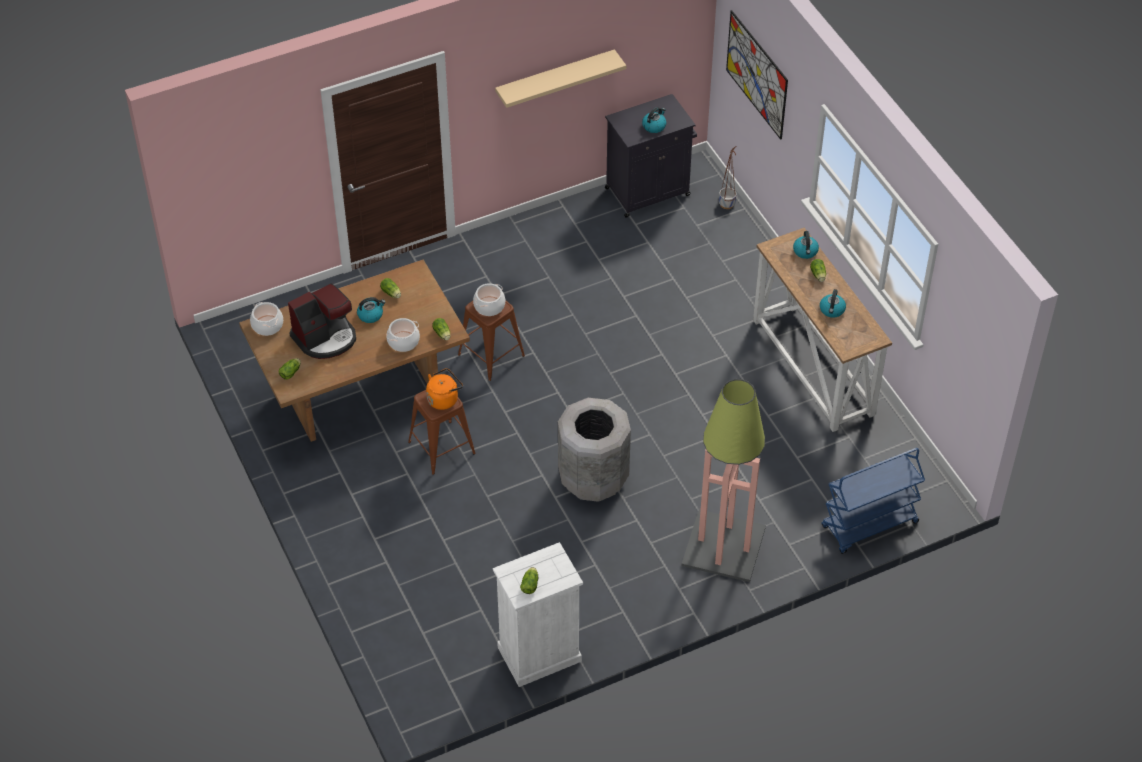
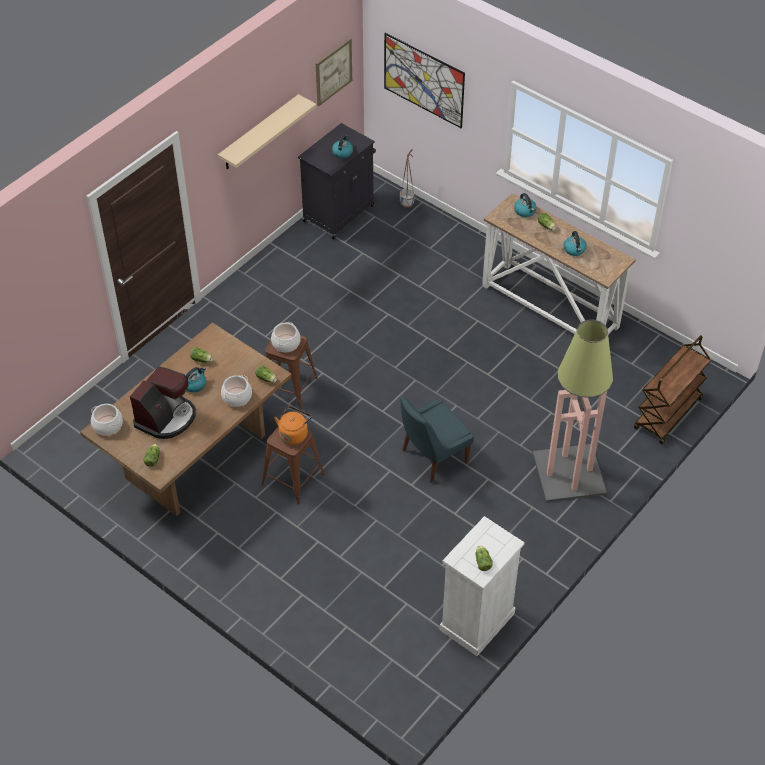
camera: 25 degrees left, 0 degrees up
grey trash can [558,398,631,502] -> blue chair [401,396,474,483]
blue cart [822,448,925,554] -> brown cart [634,335,711,444]
none -> picture [316,38,352,106]

